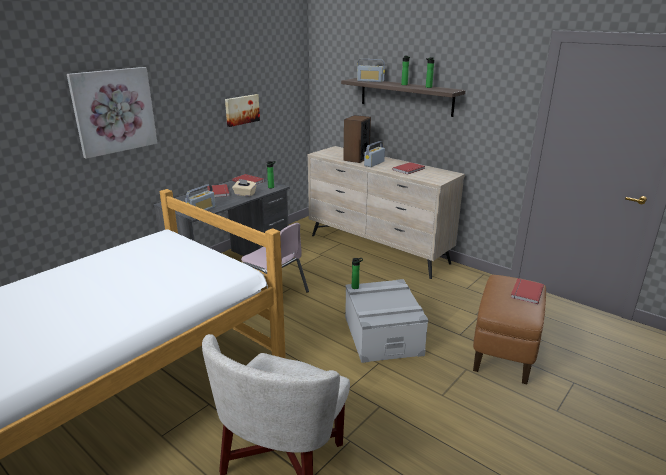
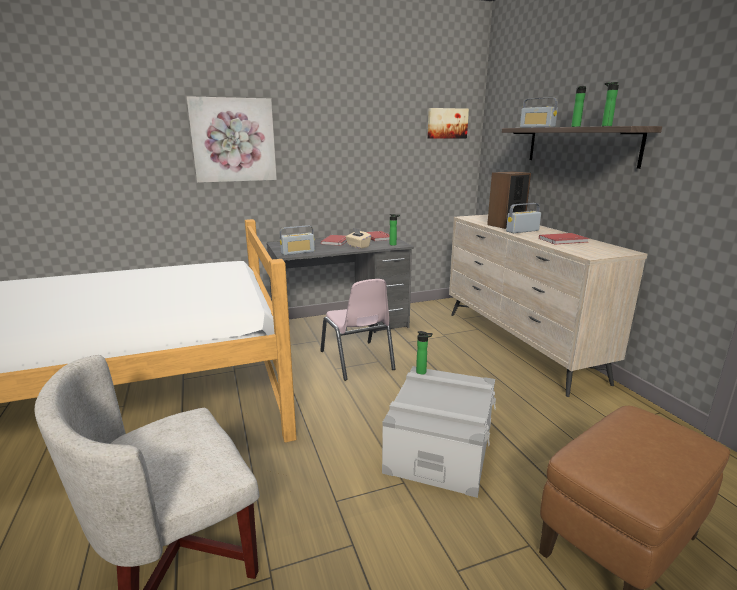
camera: 30 degrees right, 5 degrees down
picture [225,94,260,127] -> picture moved to [427,108,469,139]
red book [510,278,544,304] -> none

